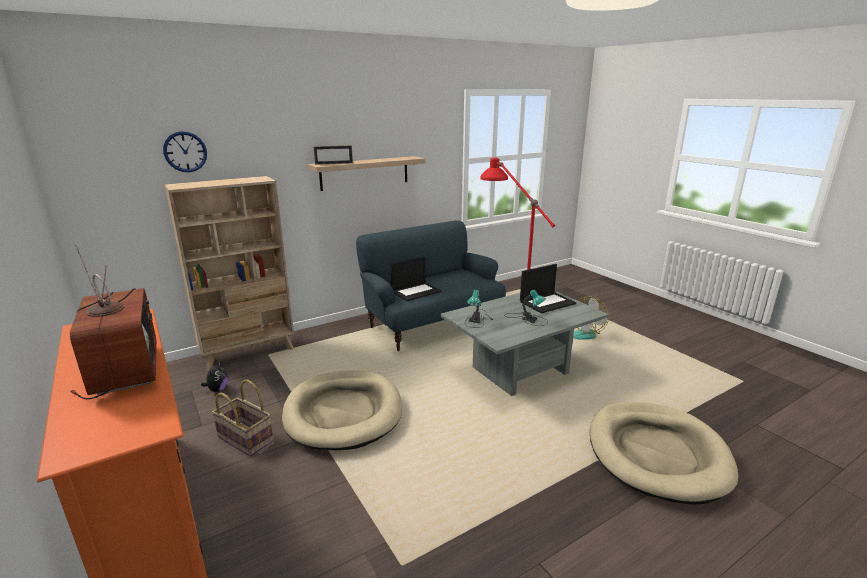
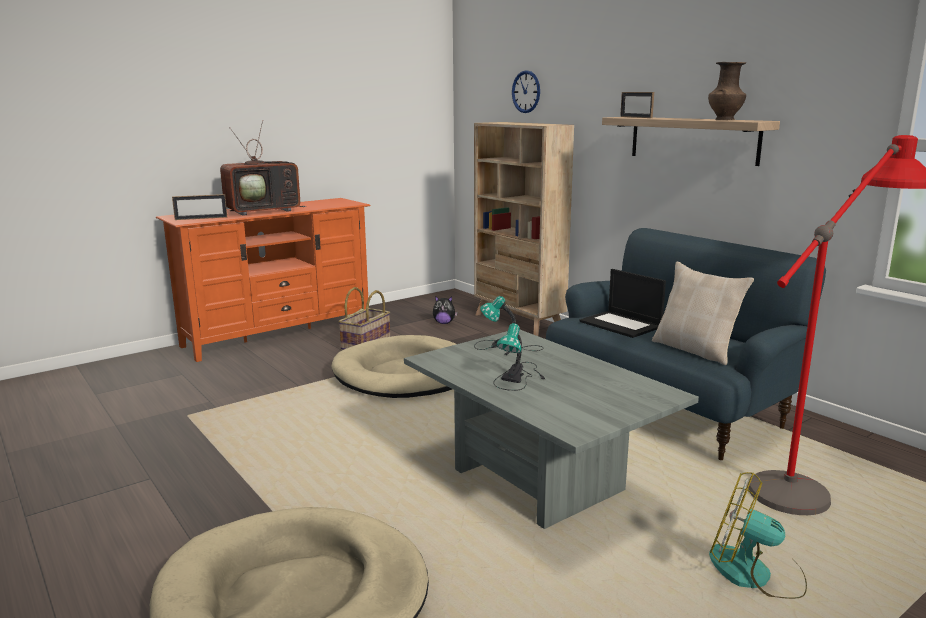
camera: 85 degrees right, 5 degrees down
laptop [520,264,576,314] -> none
none -> picture frame [172,194,227,220]
none -> beige pillow [652,261,754,365]
none -> brown vase [708,62,746,120]

